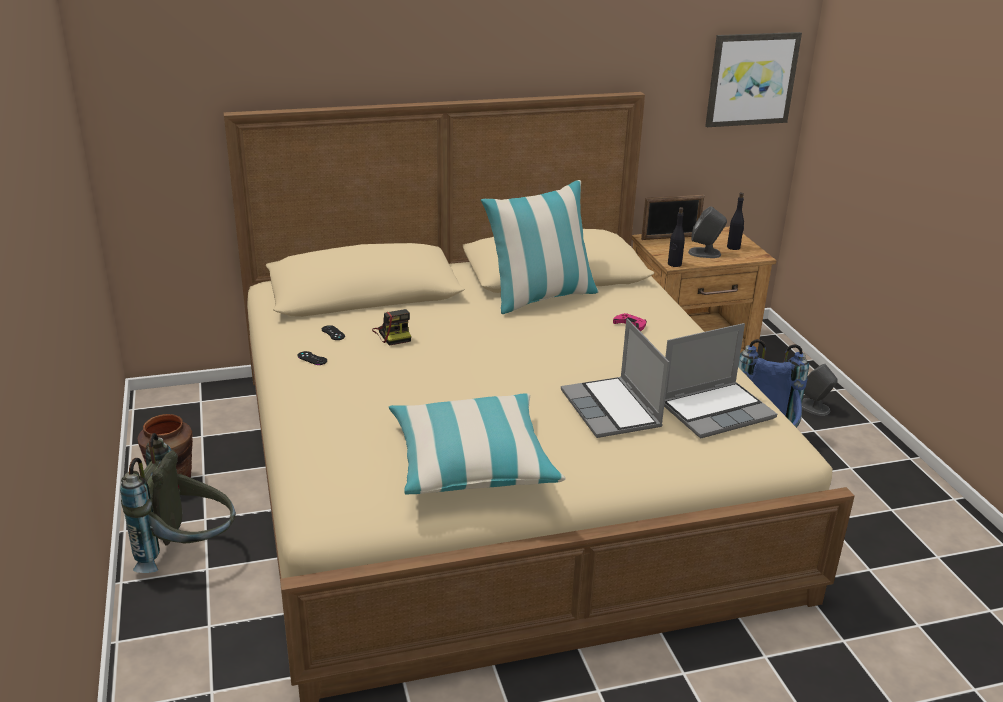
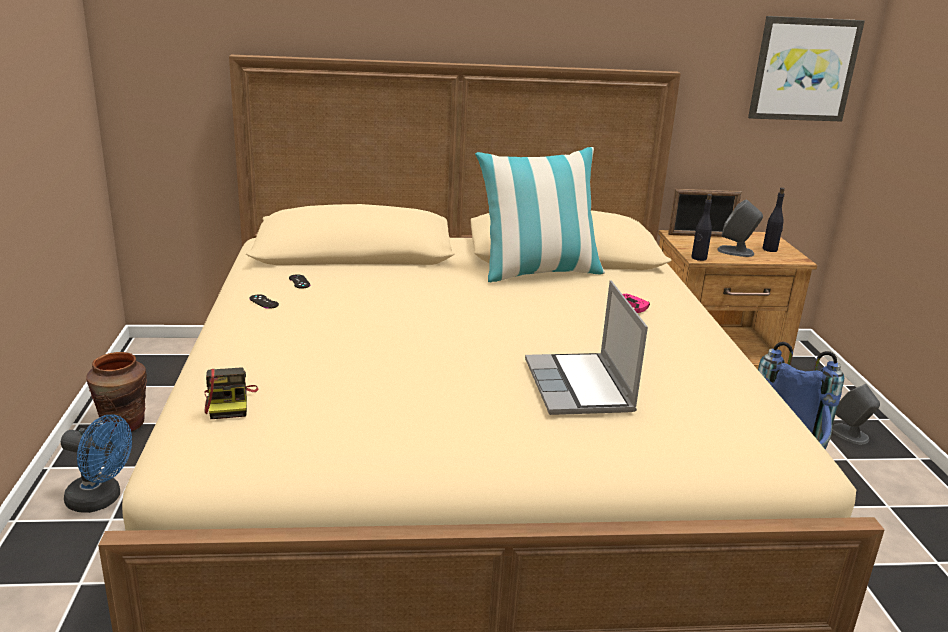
camera: 10 degrees right, 5 degrees down
grey backpack [120,433,236,573] -> blue fan [61,415,132,513]
camera [372,309,411,346] -> camera moved to [204,367,259,419]
pillow [389,393,565,494] -> none
laptop [664,323,777,438] -> none

